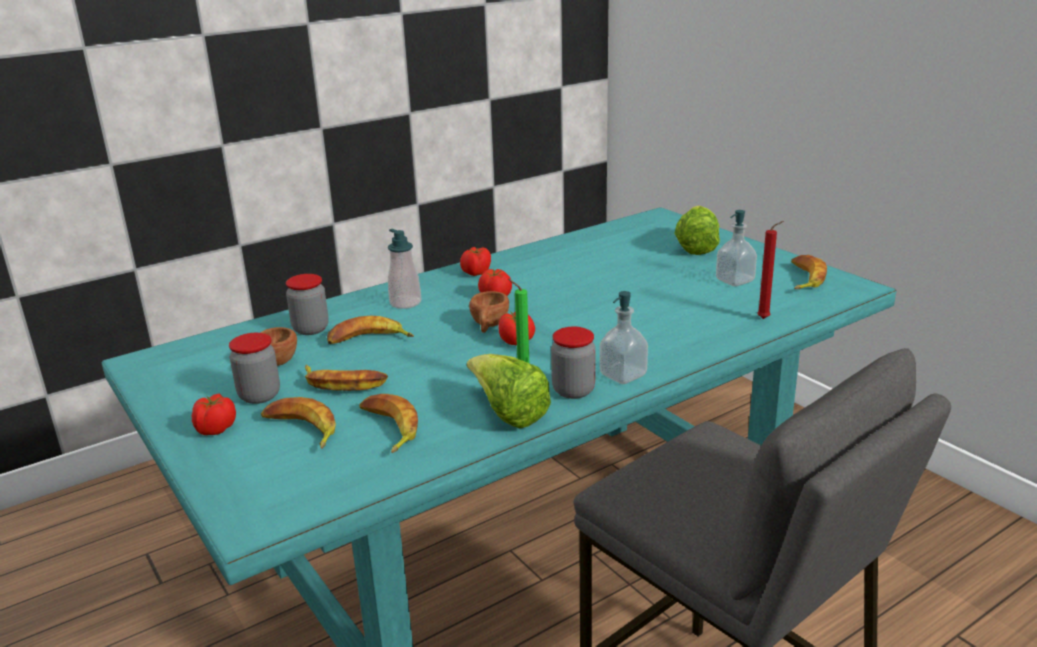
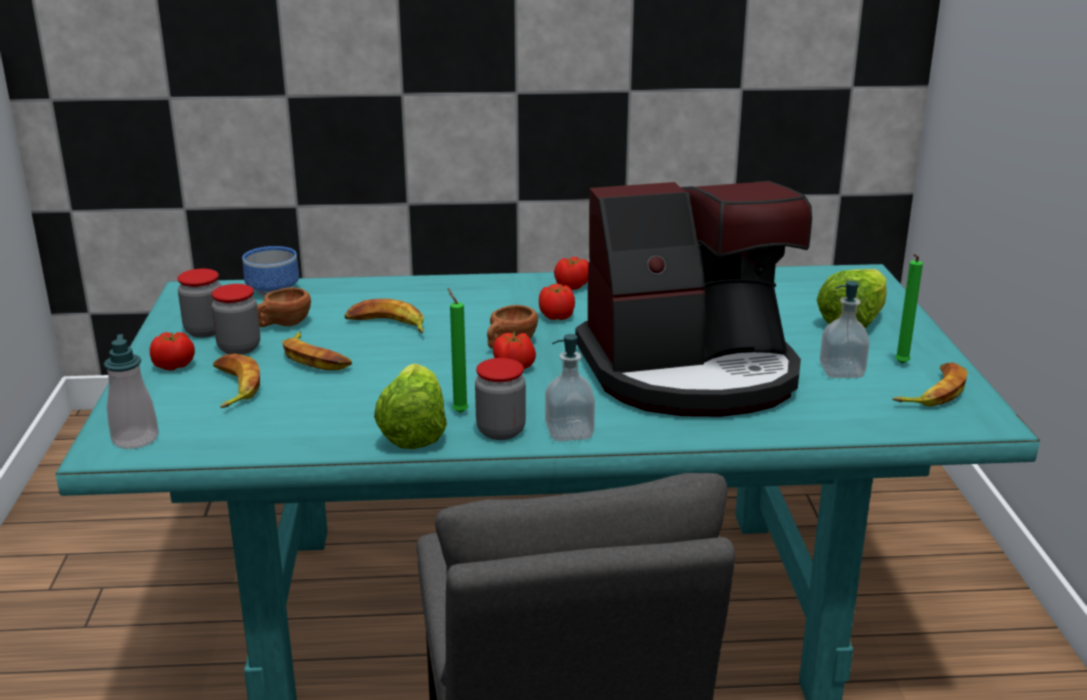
camera: 30 degrees right, 0 degrees up
jar [286,274,329,335] -> jar moved to [178,269,222,338]
banana [359,394,418,453] -> none
soap dispenser [388,229,421,309] -> soap dispenser moved to [104,334,159,449]
red candle [757,221,784,319] -> none
none -> bowl [242,246,299,296]
none -> coffee machine [575,181,812,417]
none -> green candle [895,254,923,364]

